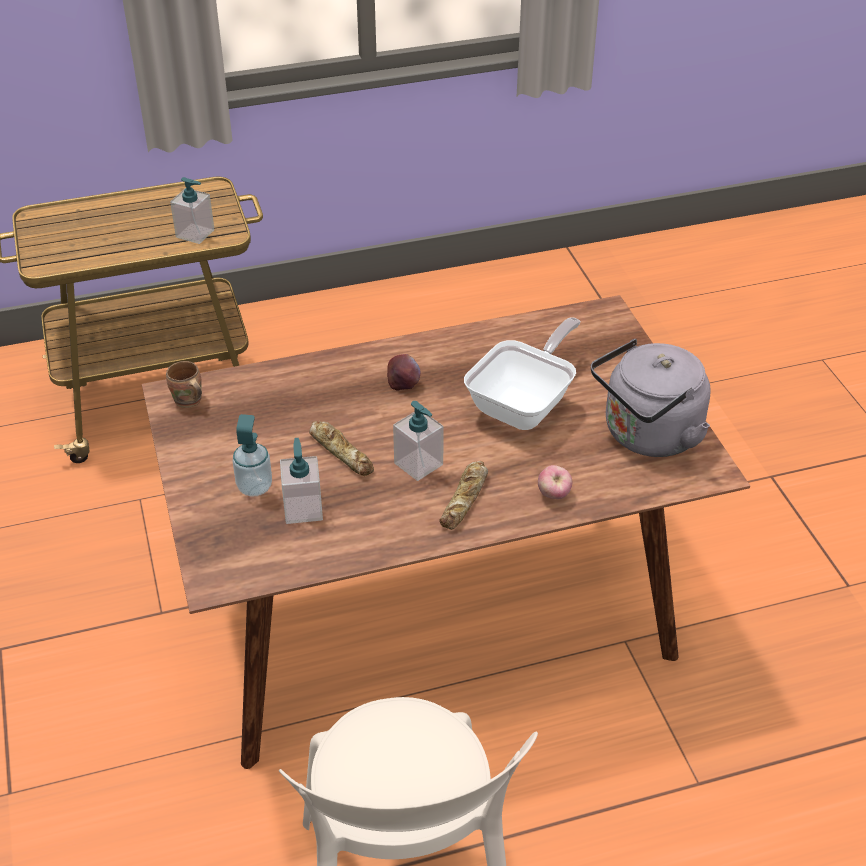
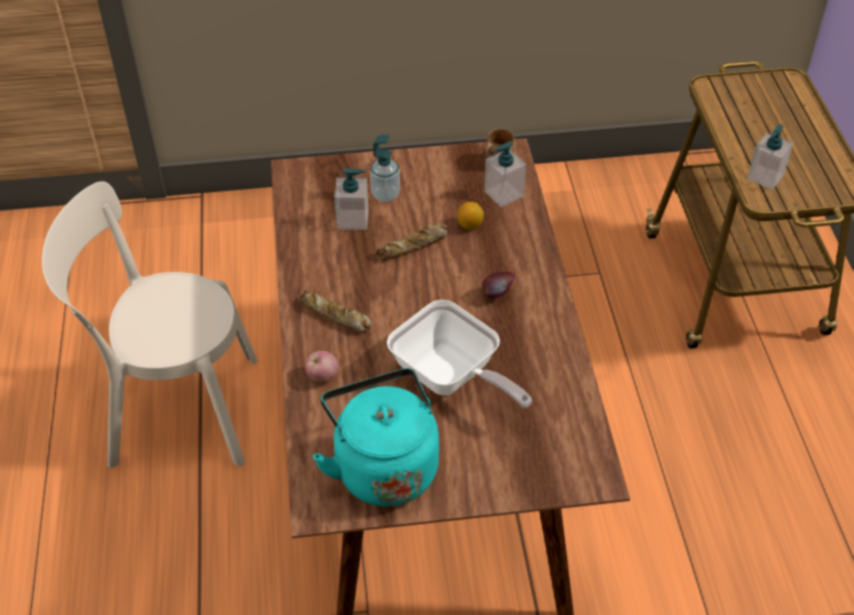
camera: 100 degrees right, 5 degrees up
soap dispenser [393,401,444,481] -> soap dispenser moved to [484,141,526,207]
grey kettle [591,339,711,457] -> turquoise kettle [313,368,439,506]
none -> lemon [457,202,484,229]

